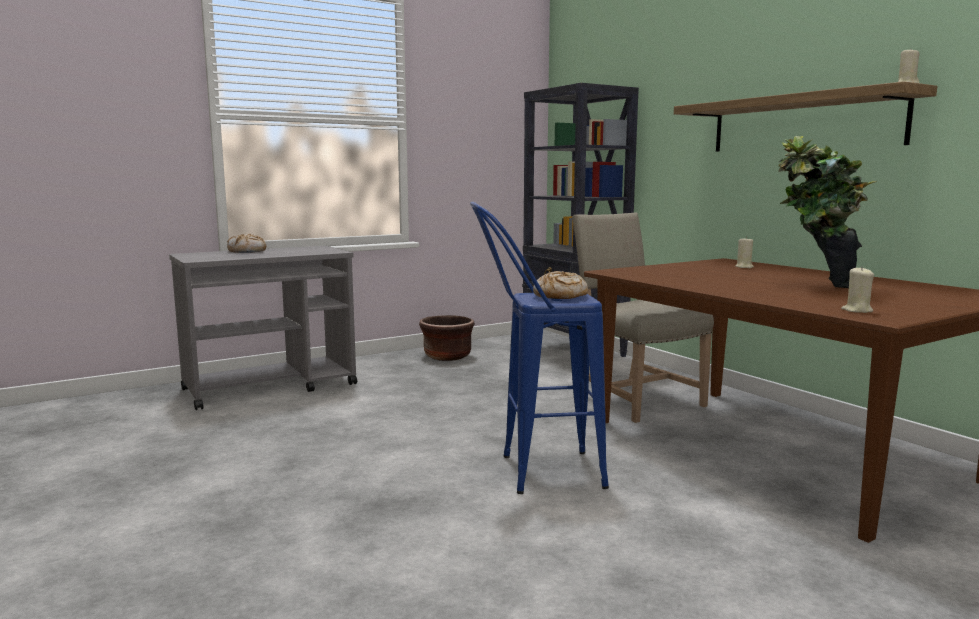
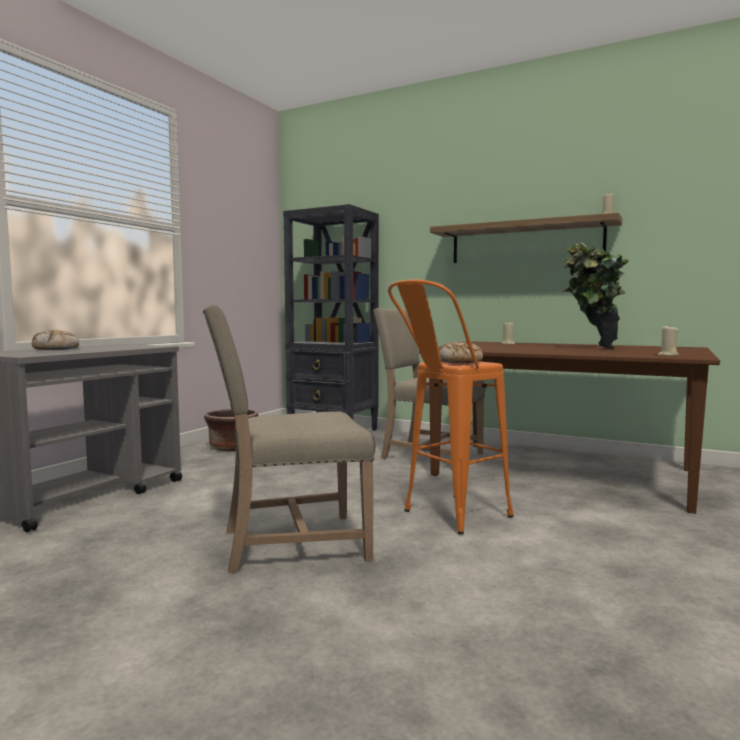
camera: 30 degrees left, 5 degrees down
blue stool [470,202,609,494] -> orange stool [388,280,514,534]
none -> beige chair [203,305,376,573]

